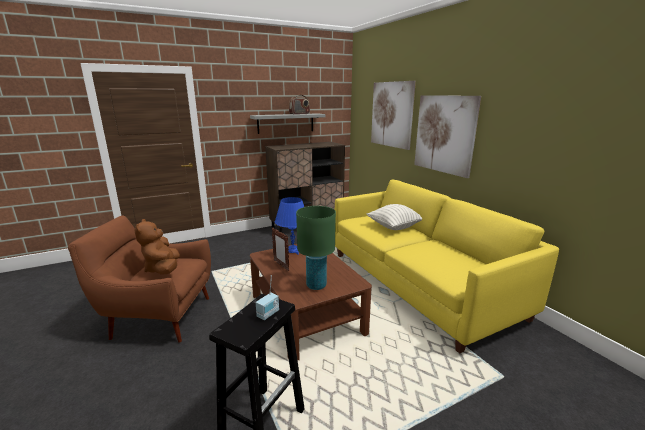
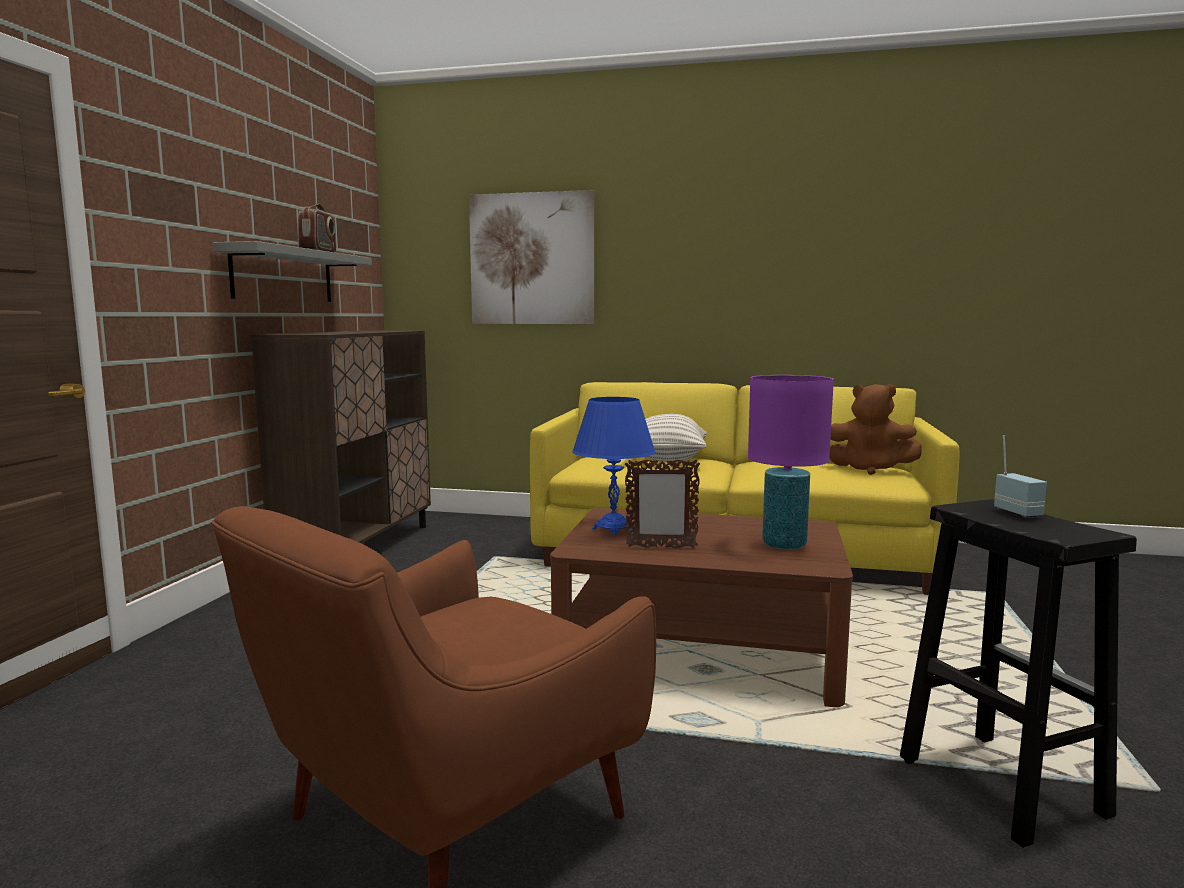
camera: 50 degrees left, 10 degrees down
brown plush toy [134,219,180,274] -> brown plush toy moved to [829,384,922,475]
green table lamp [296,206,336,290] -> purple table lamp [748,375,834,550]
picture [414,95,481,178] -> none

